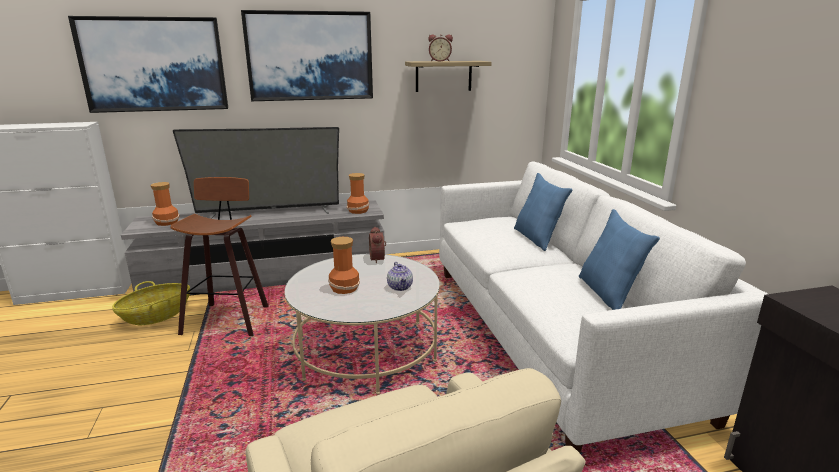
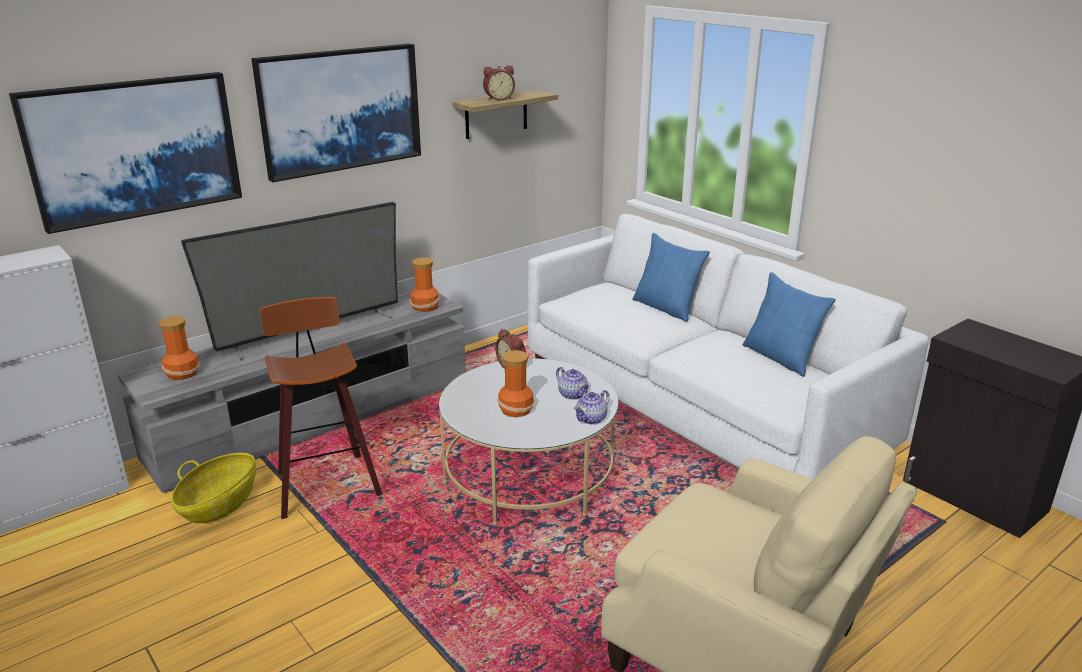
camera: 25 degrees left, 5 degrees up
none -> teapot [574,390,610,424]

